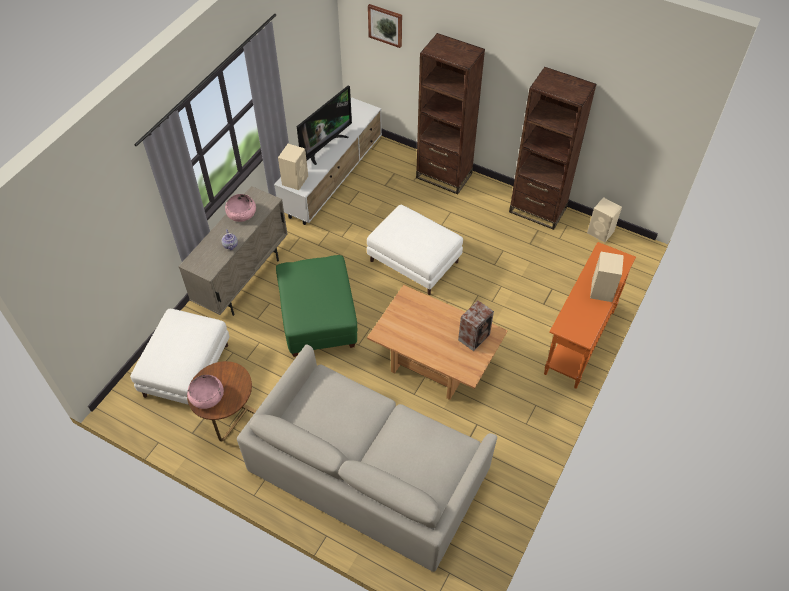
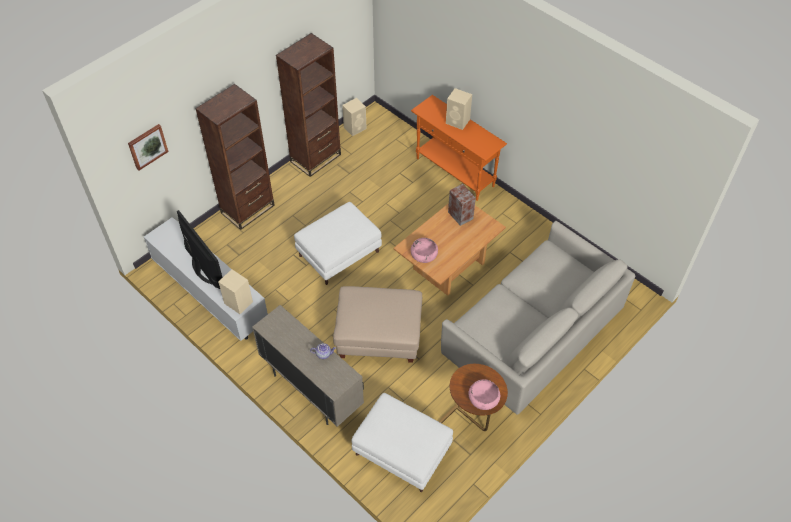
camera: 75 degrees left, 0 degrees up
pink bowl [225,194,256,222] -> pink bowl moved to [411,238,438,263]
green ottoman [276,255,357,357] -> beige ottoman [333,286,422,363]

